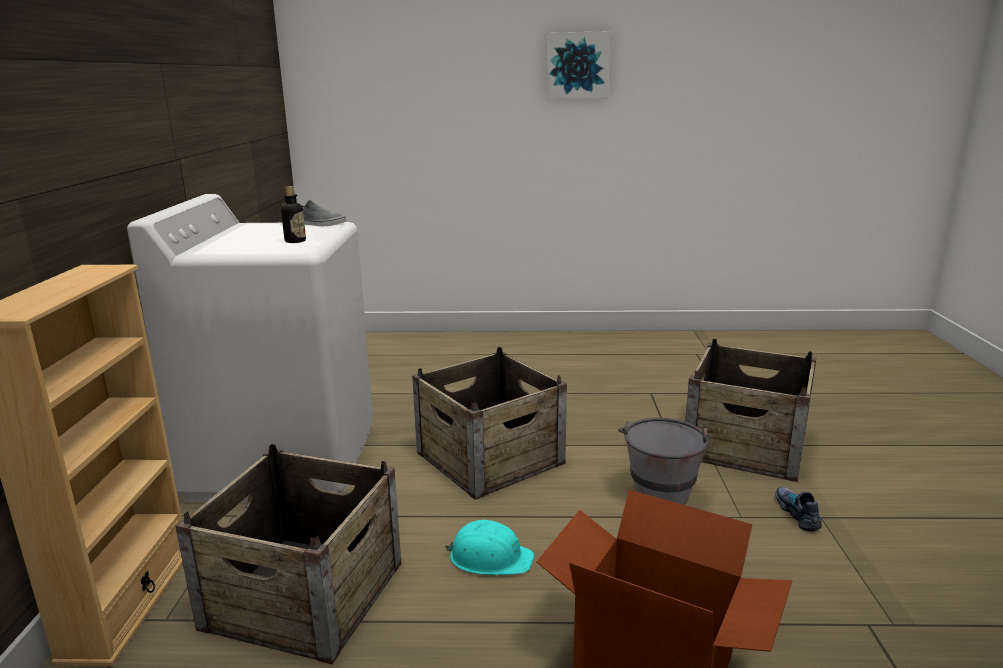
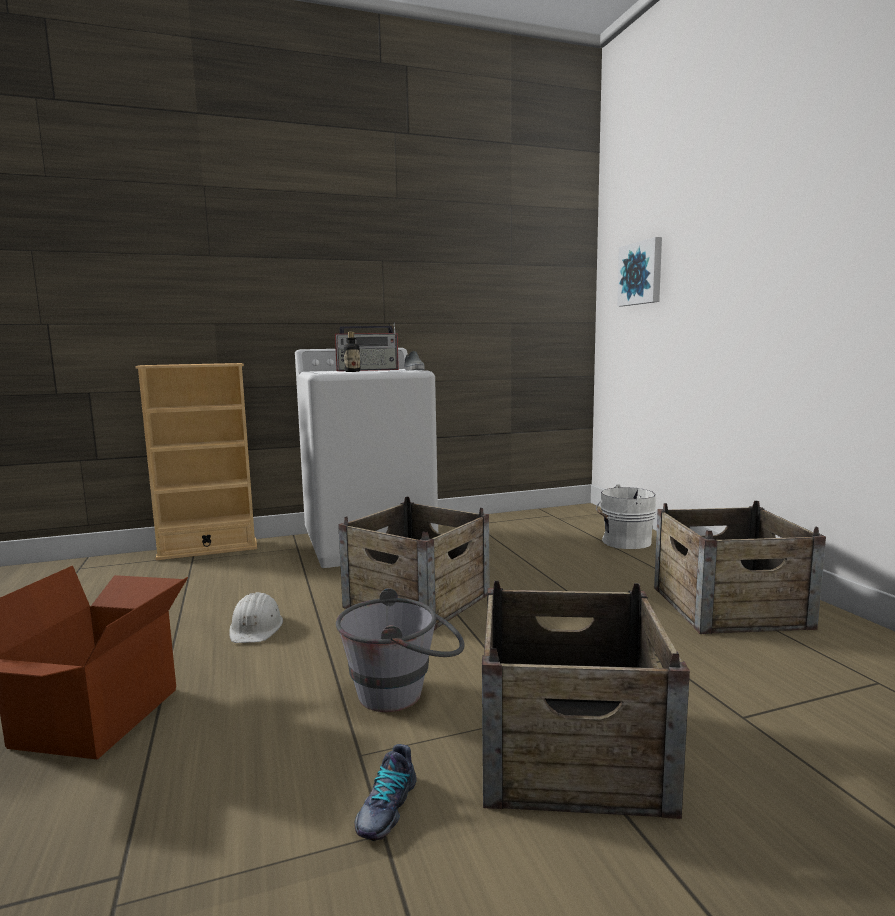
camera: 70 degrees right, 10 degrees down
crate [175,444,401,664] -> crate moved to [654,501,826,634]
turquoise hard hat [445,520,534,575] -> white hard hat [229,592,283,643]
picture [546,32,611,99] -> picture moved to [617,237,662,306]
shoe [775,487,822,532] -> shoe turned 135 degrees clockwise [354,744,416,841]
none -> radio [335,323,399,371]
none -> white bucket [596,484,656,549]

